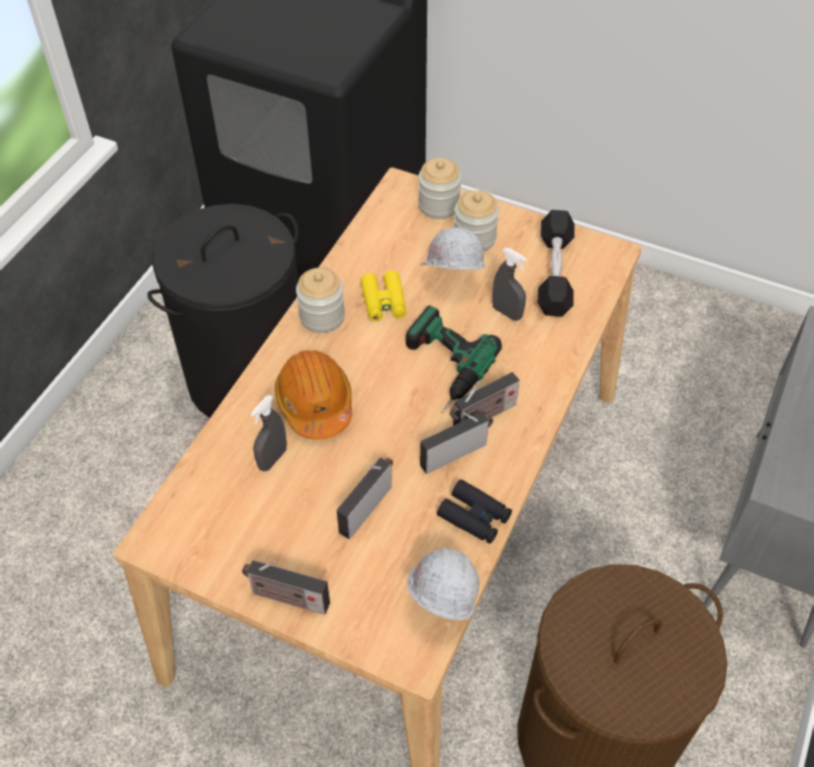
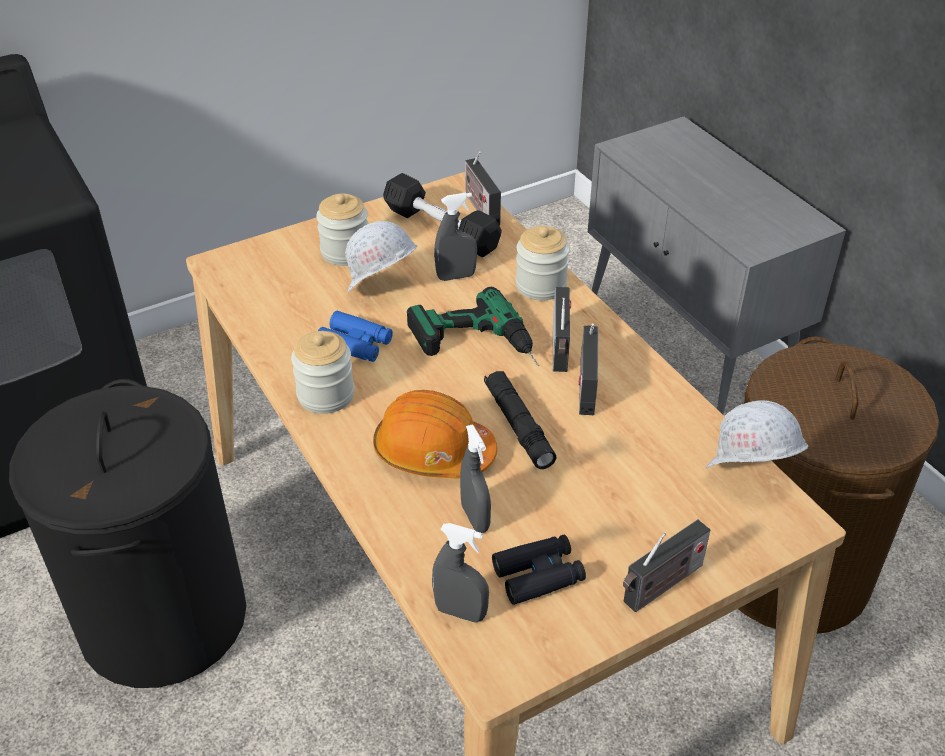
camera: 55 degrees left, 10 degrees down
radio [337,458,393,539] -> radio moved to [465,151,501,226]
yellow binoculars [360,270,406,321] -> blue binoculars [318,311,393,362]
jar [418,158,462,219] -> jar moved to [516,226,570,300]
black binoculars [437,479,512,544] -> black binoculars moved to [492,535,586,605]
none -> grey spray bottle [432,523,489,623]
none -> black flashlight [484,371,556,469]

